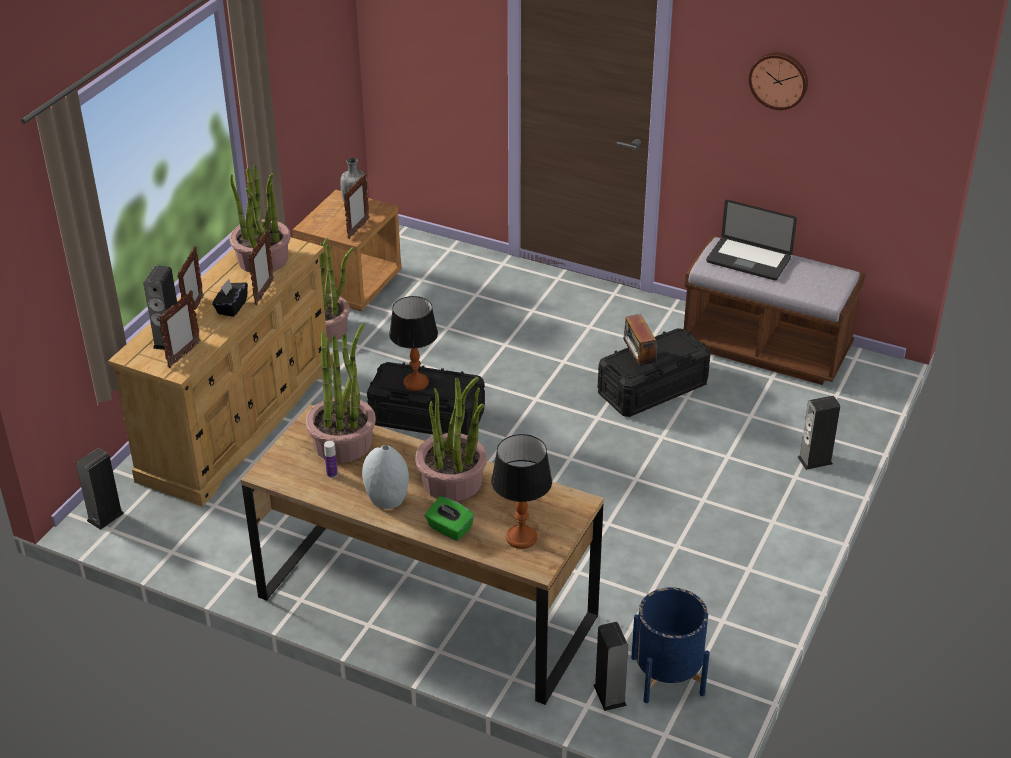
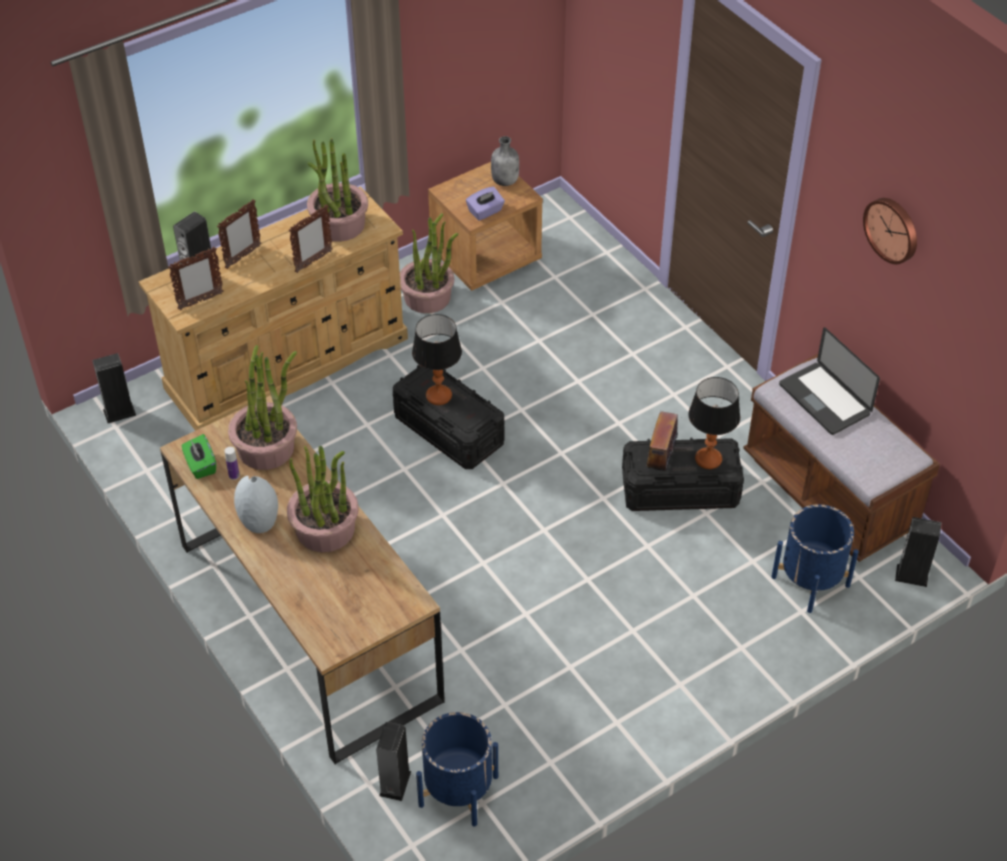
camera: 30 degrees right, 10 degrees up
black tissue box [212,279,248,317] -> none
picture frame [343,173,369,239] -> purple tissue box [466,187,505,221]
green tissue box [425,496,474,541] -> green tissue box moved to [181,434,216,479]
table lamp [491,434,552,549] -> table lamp moved to [688,377,740,469]
speaker [798,396,840,470] -> speaker moved to [895,517,941,587]
none -> blue planter [771,504,859,613]

